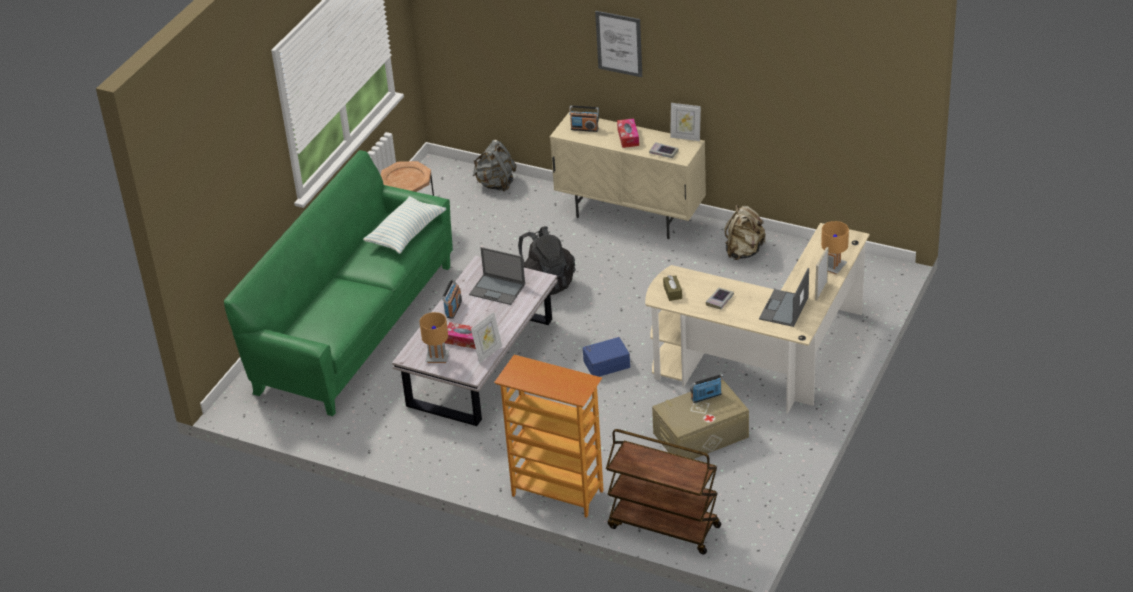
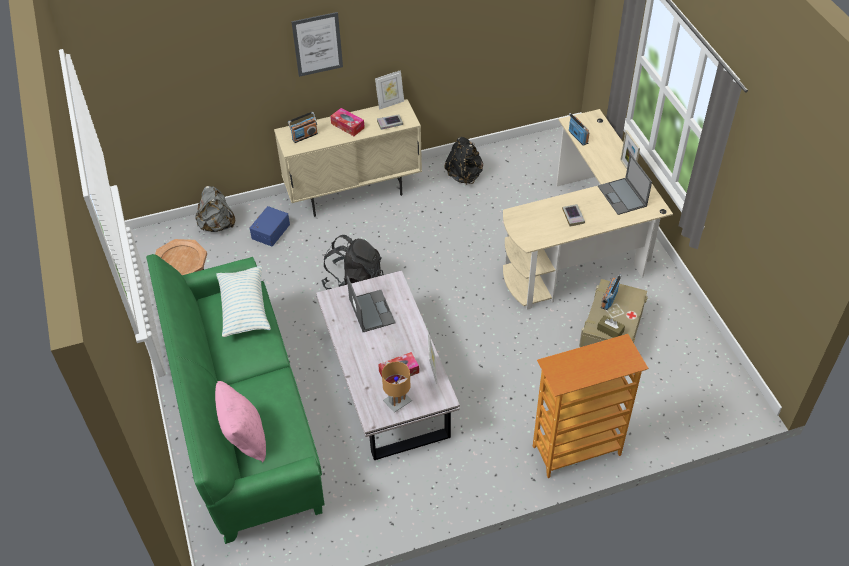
camera: 45 degrees left, 10 degrees up
radio [442,279,462,319] -> radio moved to [569,113,589,146]
laptop [469,247,525,305] -> laptop turned 90 degrees counterclockwise [347,276,395,332]
blue storage box [583,337,630,377] -> blue storage box moved to [250,206,290,246]
brown cart [606,429,721,555] -> none
brown tissue box [663,275,682,301] -> brown tissue box moved to [597,315,625,338]
beige backpack [725,205,766,260] -> black backpack [444,137,483,185]
brown table lamp [821,221,849,275] -> none
none -> pink pillow [215,381,266,462]

